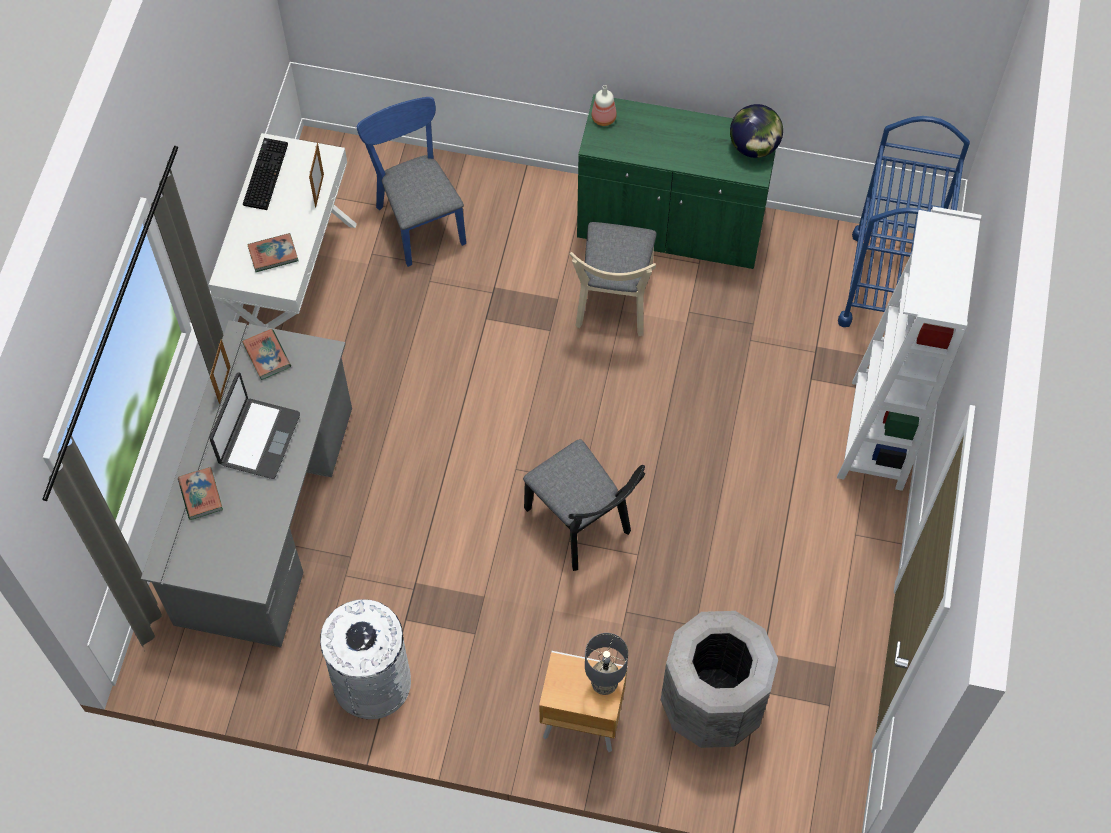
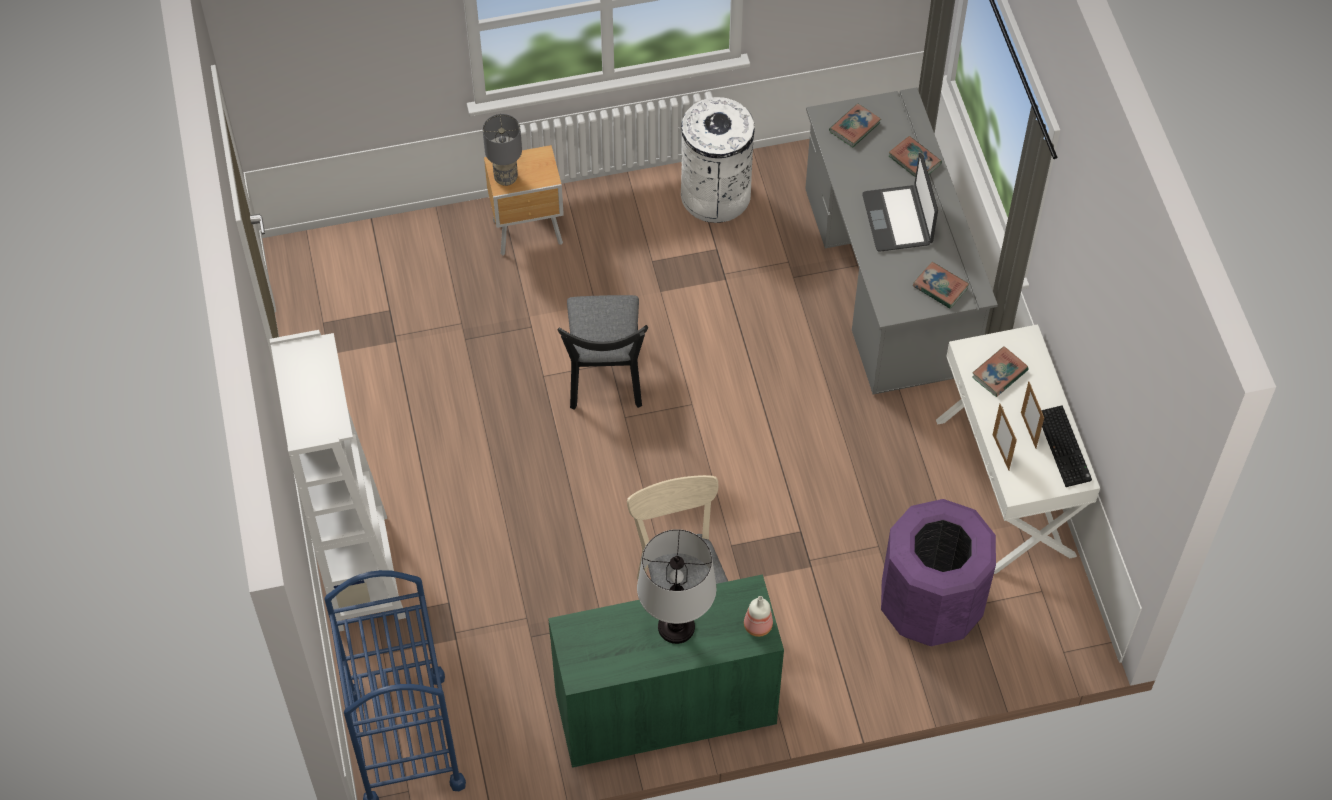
camera: 155 degrees right, 5 degrees down
picture frame [210,339,230,404] -> picture frame moved to [1021,381,1044,449]
blue chair [357,97,466,267] -> purple trash can [881,499,996,646]
black chair [523,439,645,571] -> black chair turned 120 degrees counterclockwise [558,295,648,410]
grey trash can [661,611,778,748] -> none
globe [730,104,783,158] -> none
none -> table lamp [637,529,717,644]
none -> book [829,103,881,147]

